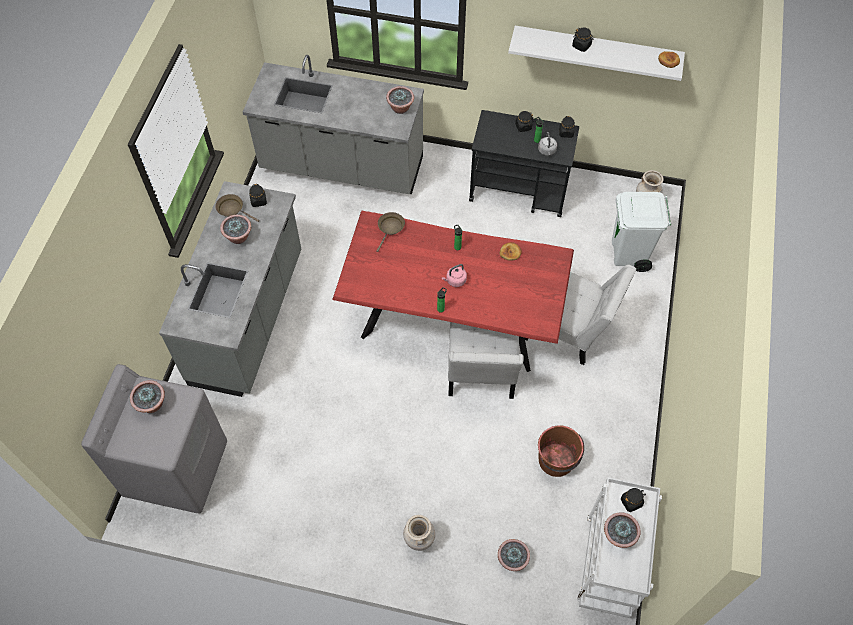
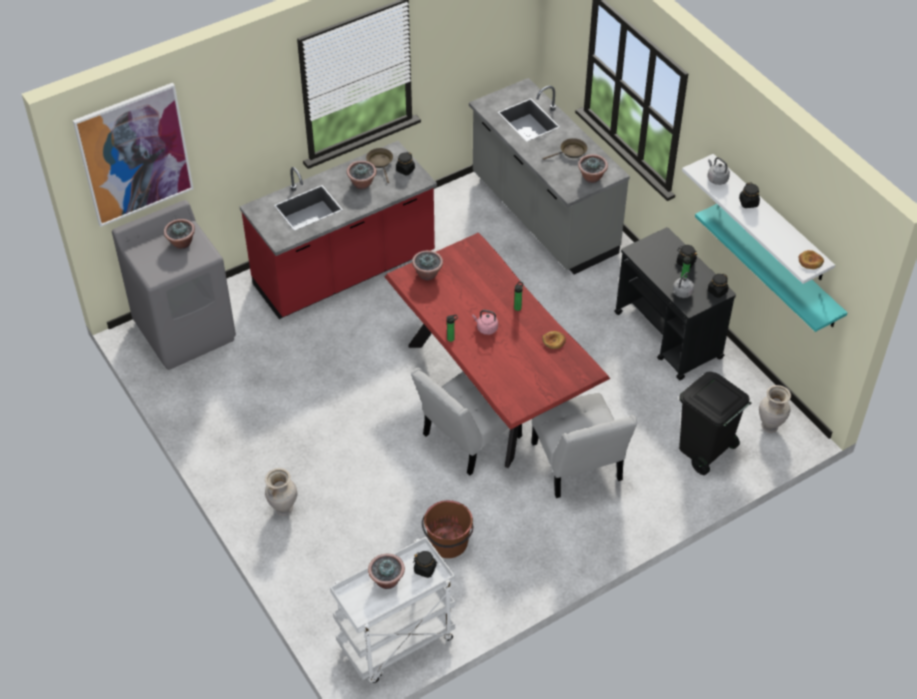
camera: 45 degrees right, 10 degrees down
grey counter [159,181,301,397] -> red counter [240,141,437,319]
brown frying pan [377,212,405,252] -> brown frying pan moved to [542,138,587,160]
potted plant [498,539,530,571] -> potted plant moved to [412,250,443,280]
white trash can [612,192,672,272] -> black trash can [679,372,751,475]
none -> picture [73,83,193,227]
none -> turquoise shelf [695,204,847,332]
none -> grey kettle [708,157,730,185]

